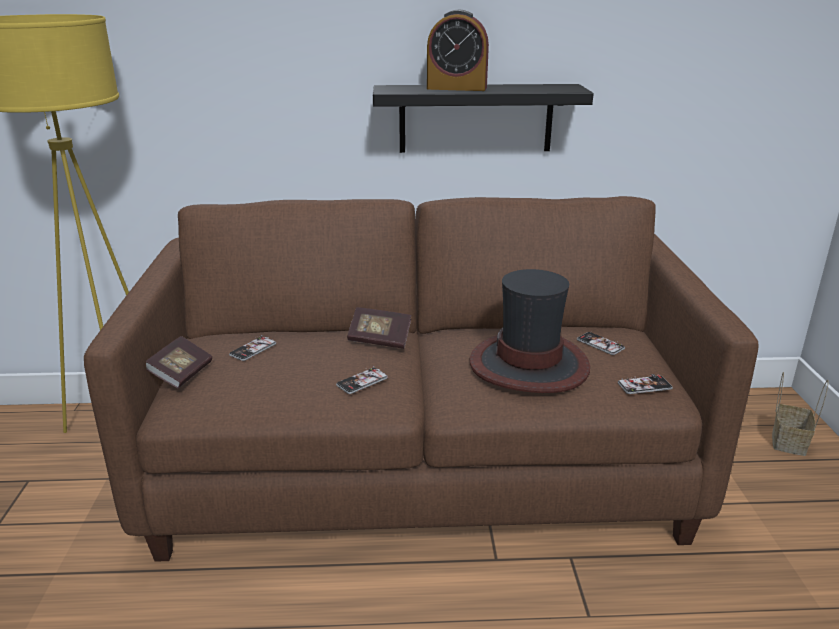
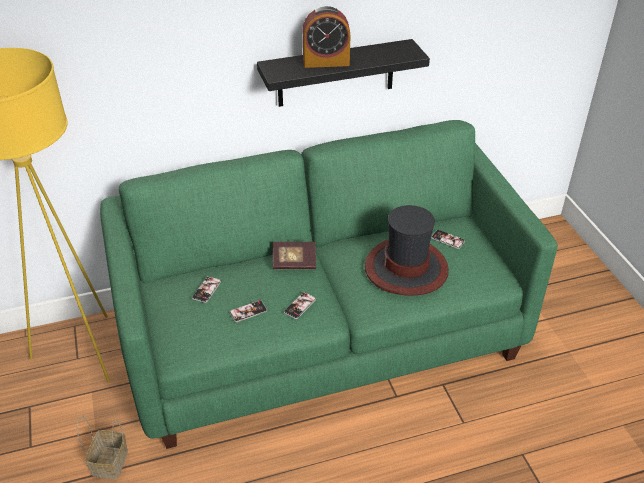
camera: 15 degrees left, 15 degrees up
brown sofa [84,196,759,562] -> green sofa [100,120,558,449]
book [146,336,212,389] -> none
phone [618,374,673,394] -> phone moved to [229,300,267,322]
basket [772,372,829,456] -> basket moved to [77,416,128,479]

